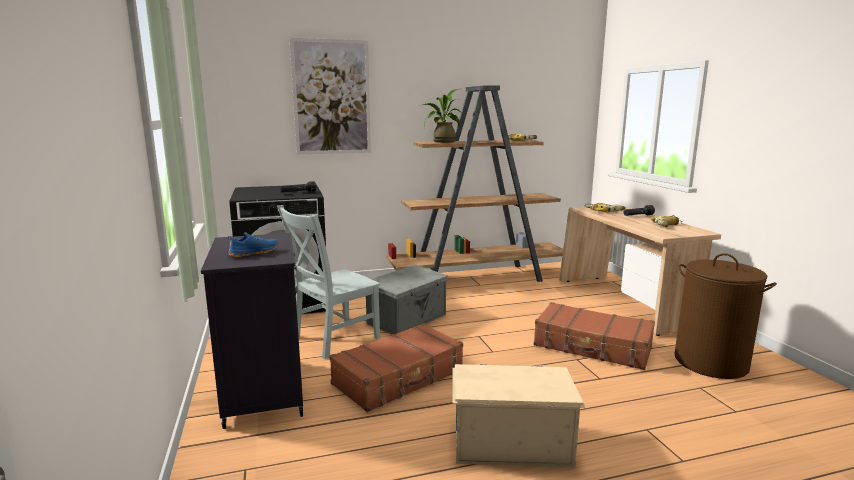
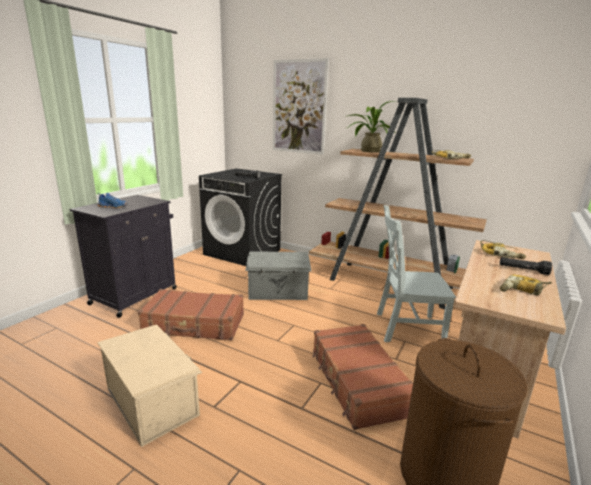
camera: 45 degrees right, 5 degrees up
grey chair [277,205,380,359] -> grey chair moved to [377,205,456,342]

